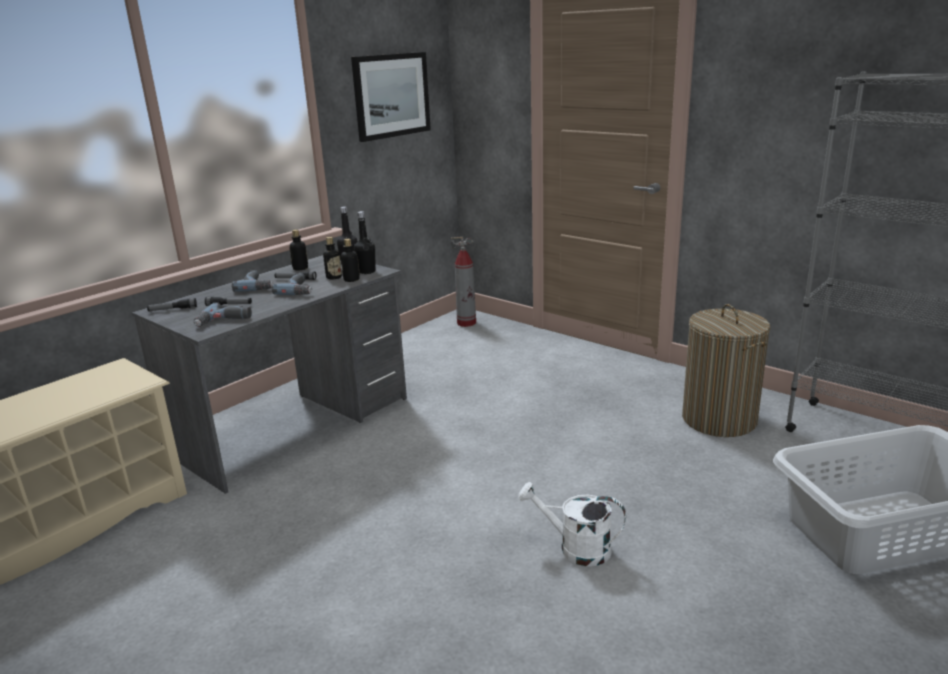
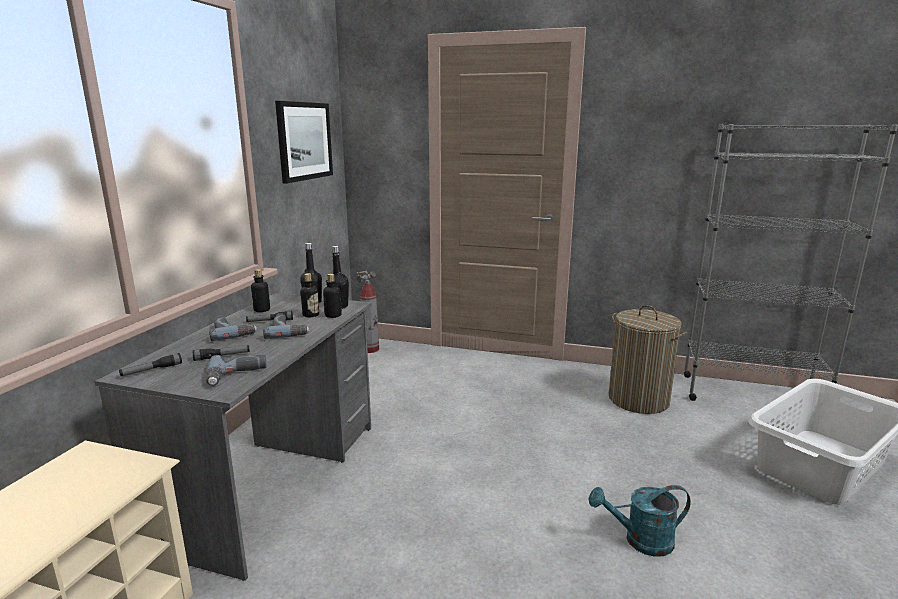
camera: 25 degrees left, 5 degrees down
white watering can [518,482,626,566] -> turquoise watering can [589,485,691,557]

